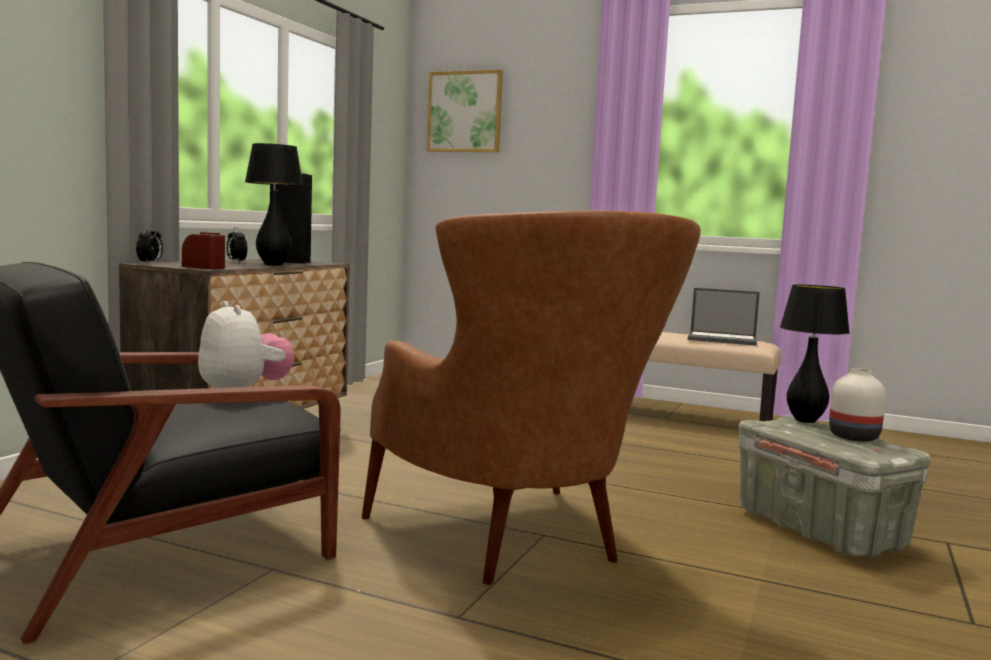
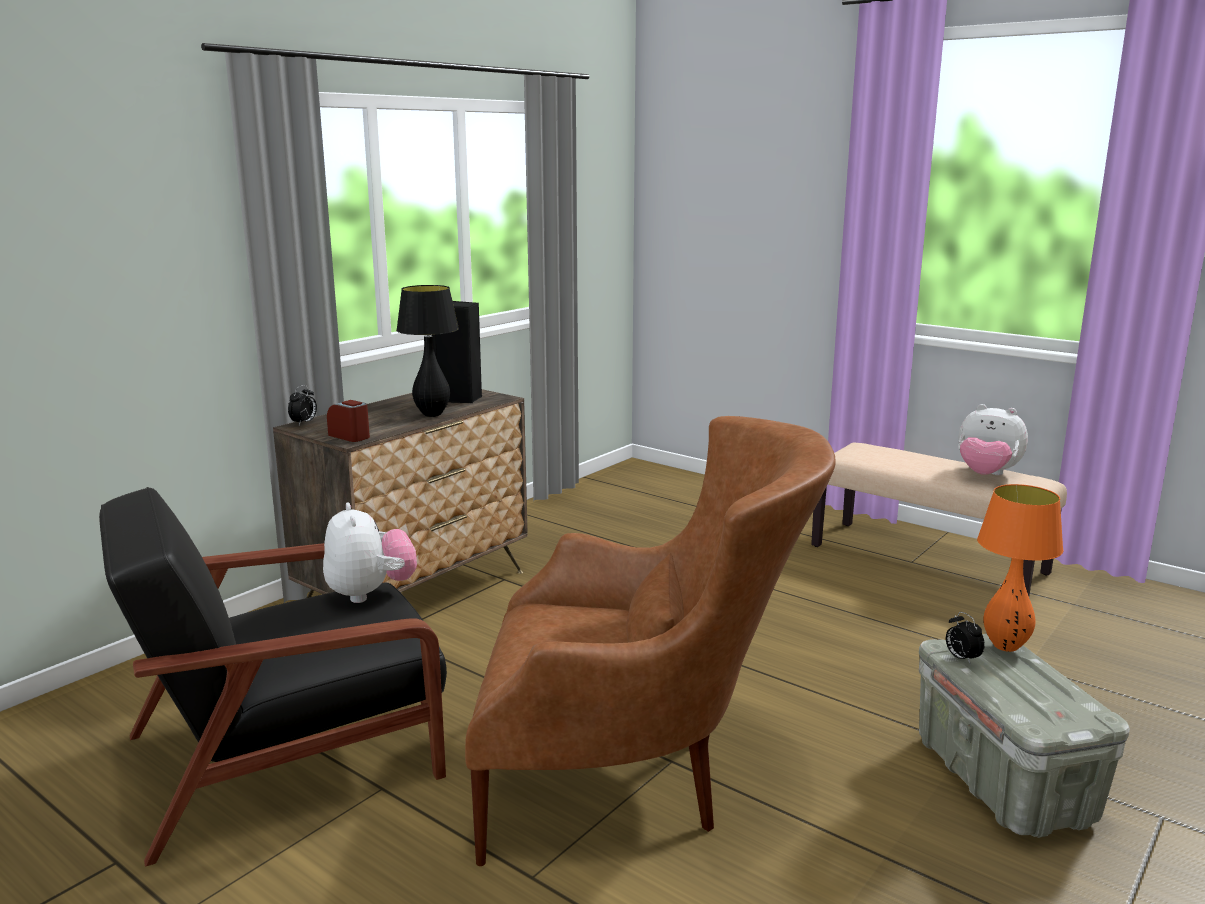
camera: 15 degrees right, 10 degrees up
alarm clock [226,228,247,261] -> alarm clock moved to [946,612,985,665]
brown armchair [362,211,701,585] -> brown armchair turned 75 degrees counterclockwise [465,416,835,866]
picture [427,70,503,152] -> none
laptop [688,288,760,346] -> plush toy [958,404,1028,475]
black table lamp [780,284,850,423] -> orange table lamp [977,484,1064,652]
white vase [829,368,886,442] -> none

